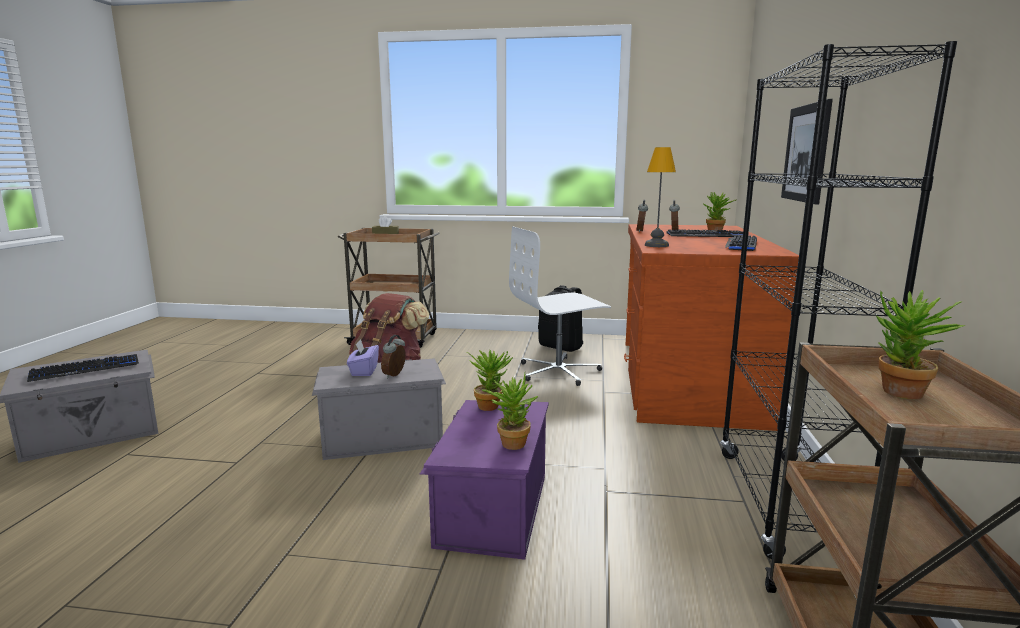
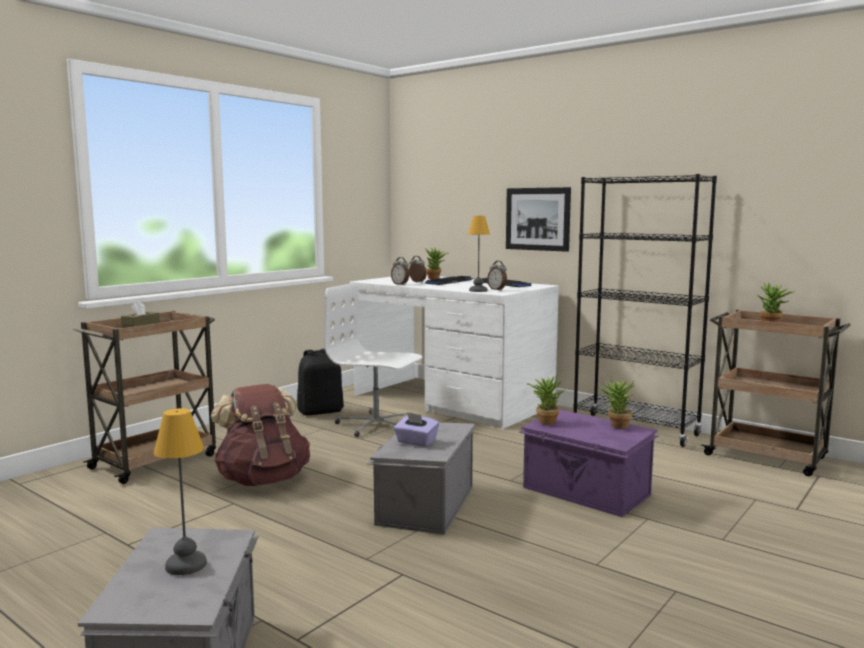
camera: 60 degrees left, 5 degrees down
keyboard [27,354,139,382] -> table lamp [154,408,207,575]
alarm clock [381,335,406,378] -> alarm clock moved to [487,261,507,291]
white office chair [509,226,611,386] -> white office chair turned 105 degrees clockwise [324,283,422,437]
brown desk [624,224,799,431] -> white desk [350,275,559,429]

